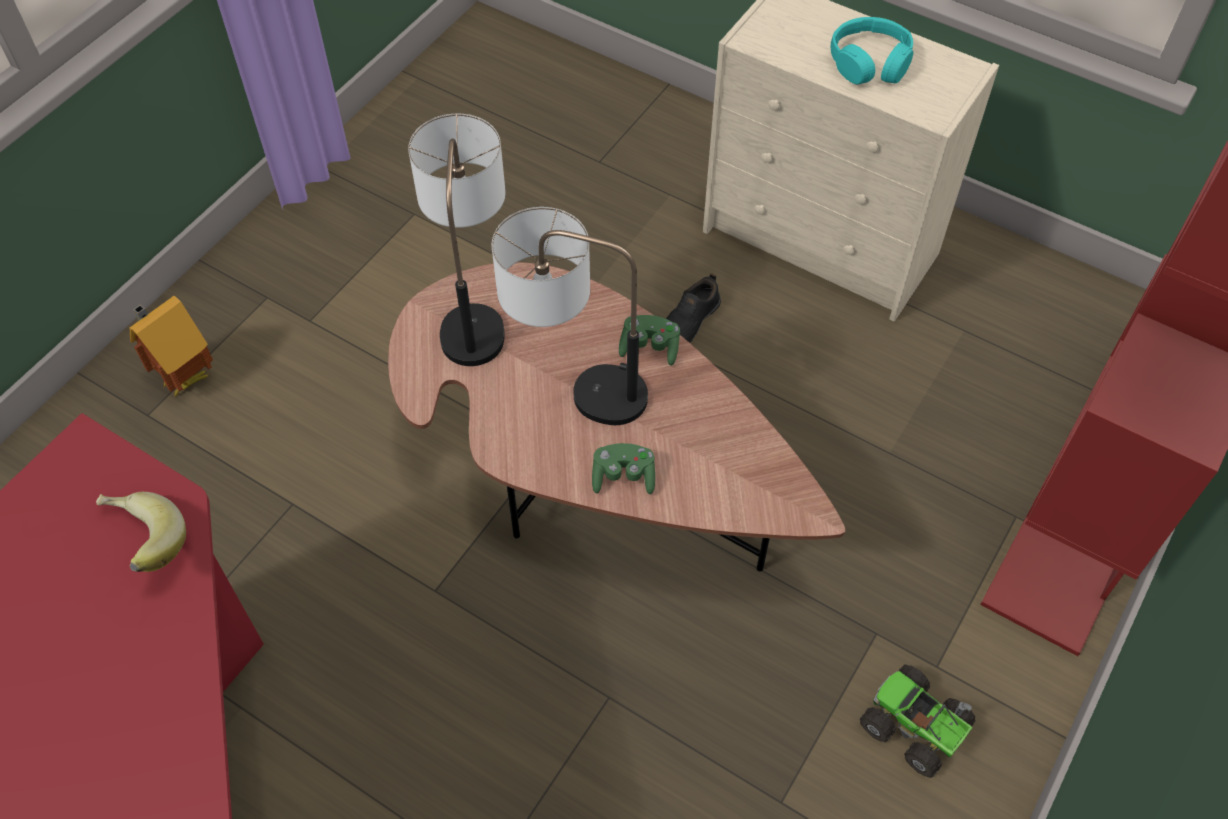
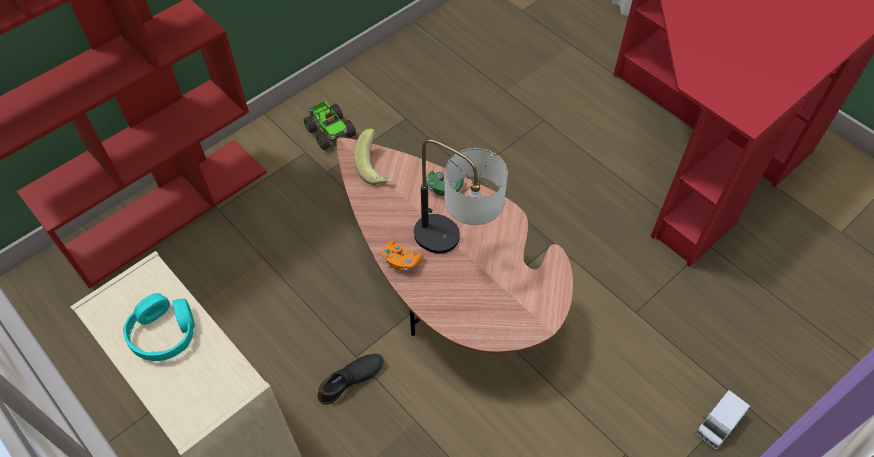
camera: 165 degrees left, 0 degrees up
banana [96,492,186,572] -> banana moved to [354,128,392,185]
toy house [130,296,213,398] -> toy truck [695,390,750,449]
table lamp [408,114,506,366] -> none
green game controller [619,315,680,366] -> orange game controller [381,241,424,271]

